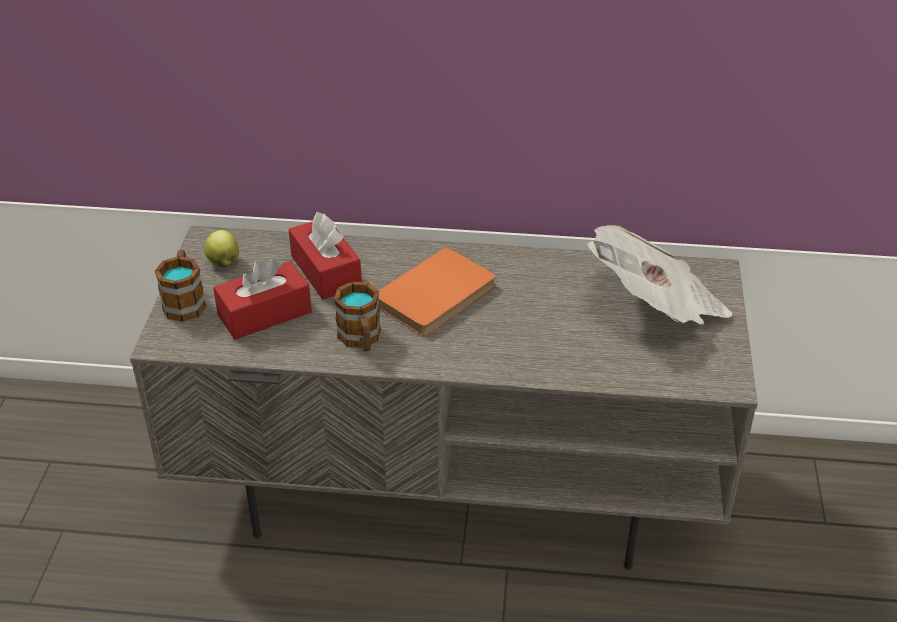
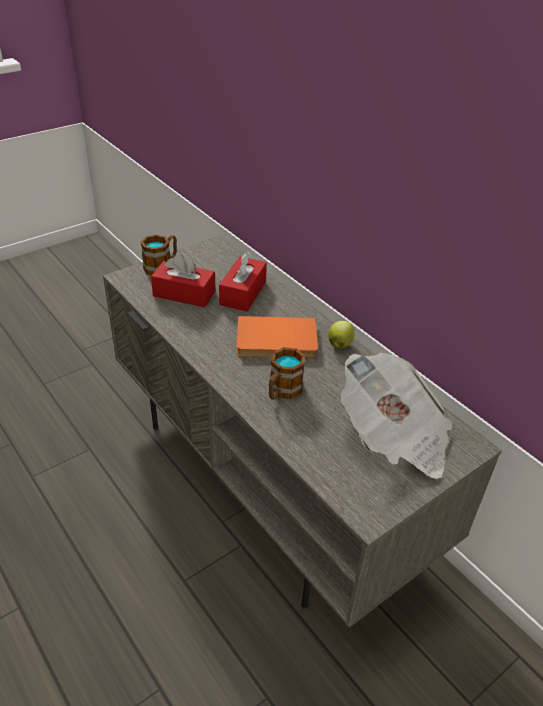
camera: 45 degrees right, 0 degrees up
apple [204,230,239,267] -> apple moved to [328,321,355,348]
mug [334,282,381,351] -> mug moved to [269,347,305,400]

